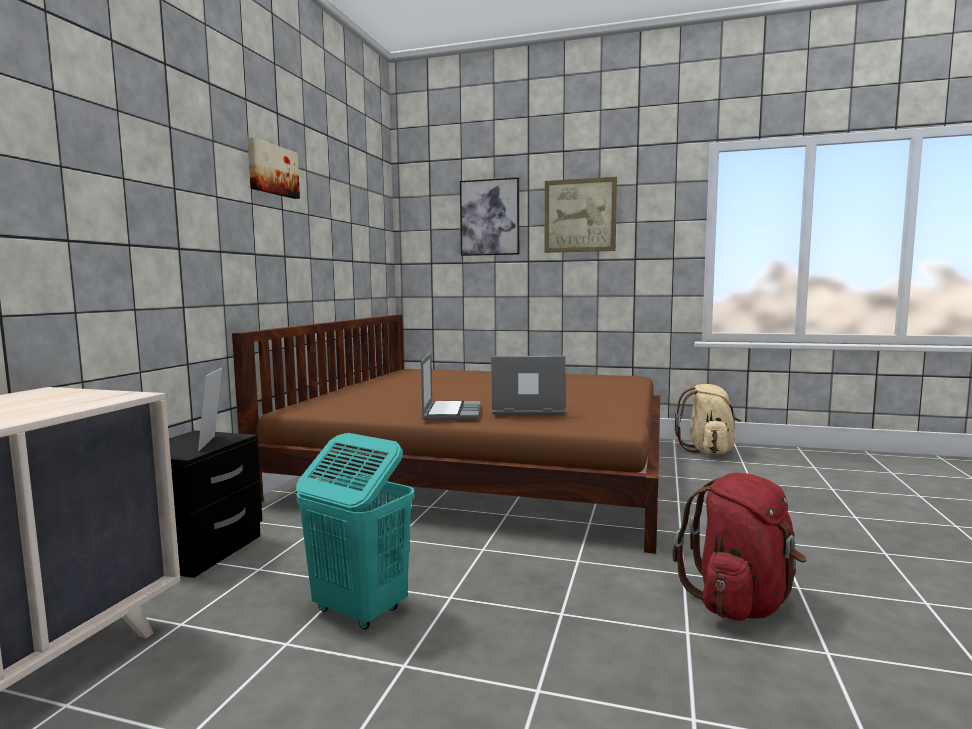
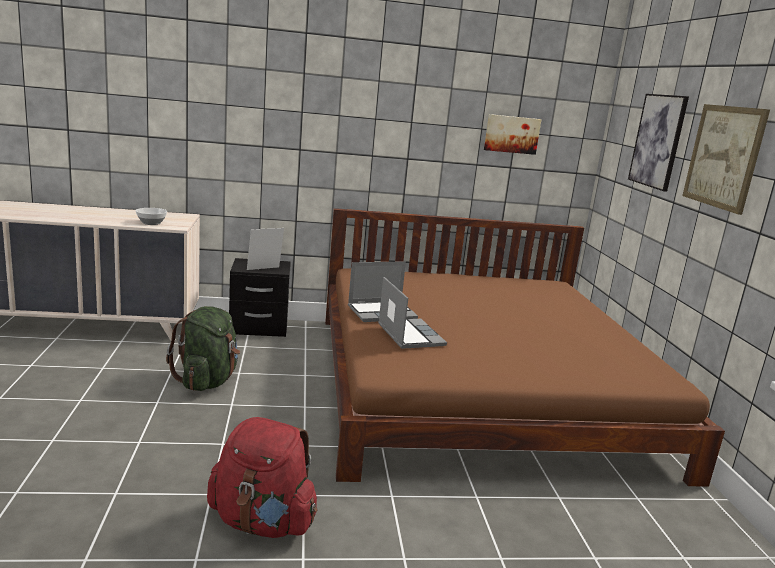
camera: 65 degrees right, 10 degrees up
picture [247,137,300,199] -> picture moved to [484,114,541,155]
turquoise laundry basket [296,433,414,629] -> green backpack [166,306,240,391]
beige backpack [675,384,741,454] -> none
none -> bowl [135,208,167,225]

